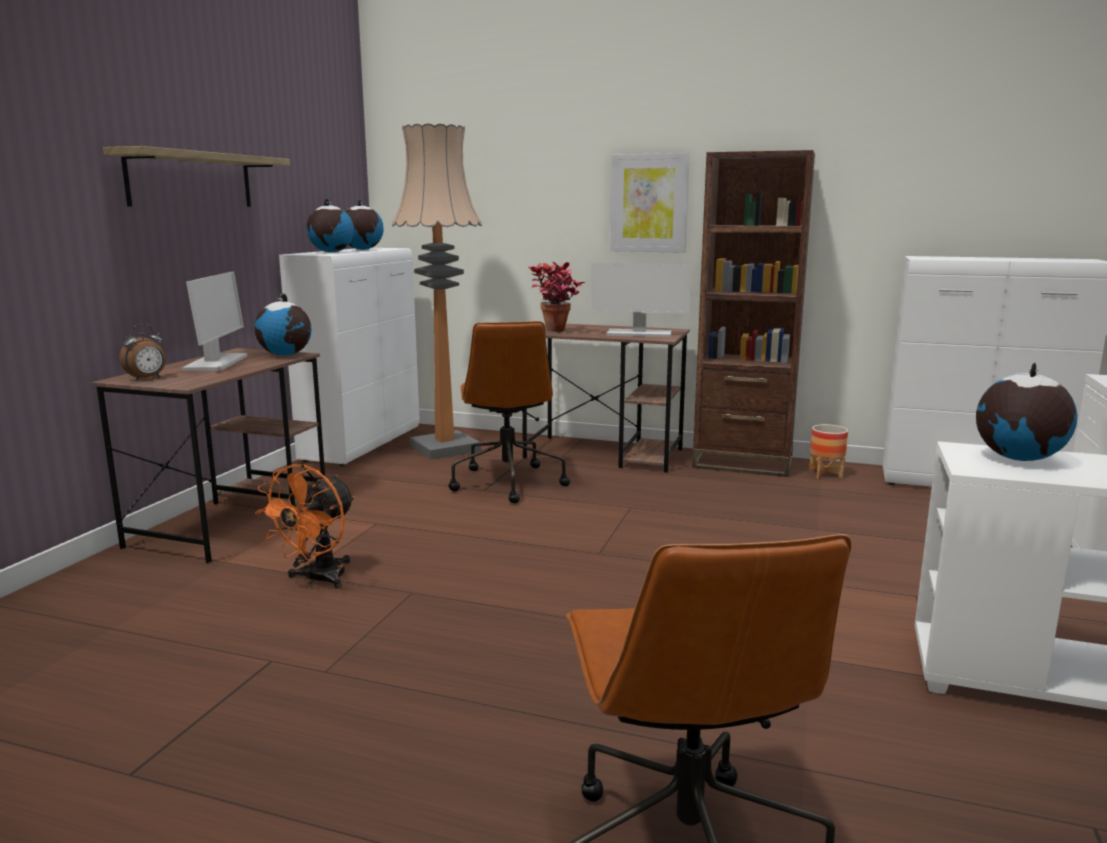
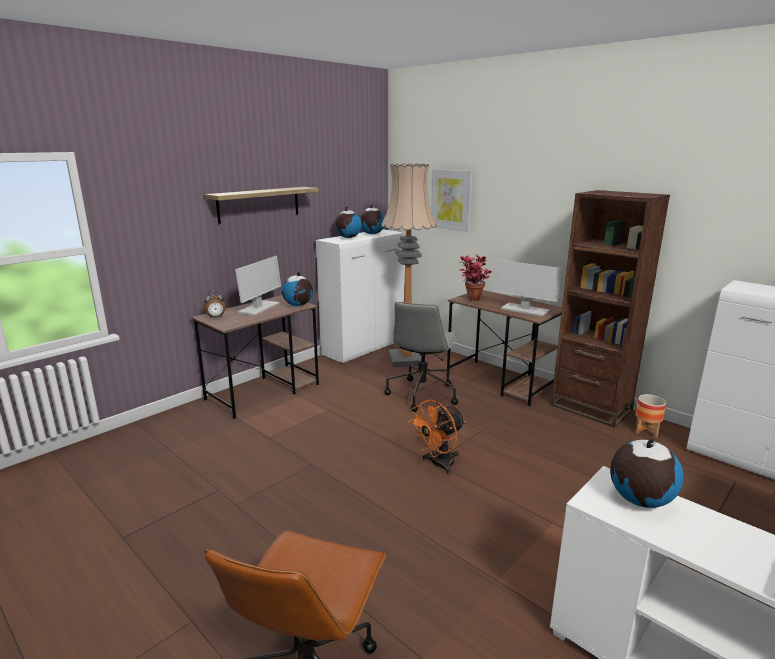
camera: 25 degrees right, 5 degrees up
orange fan [255,464,355,589] -> orange fan moved to [408,400,465,475]
brown office chair [448,321,570,503] -> grey office chair [384,302,458,412]
picture [610,153,690,253] -> picture moved to [431,169,473,232]

